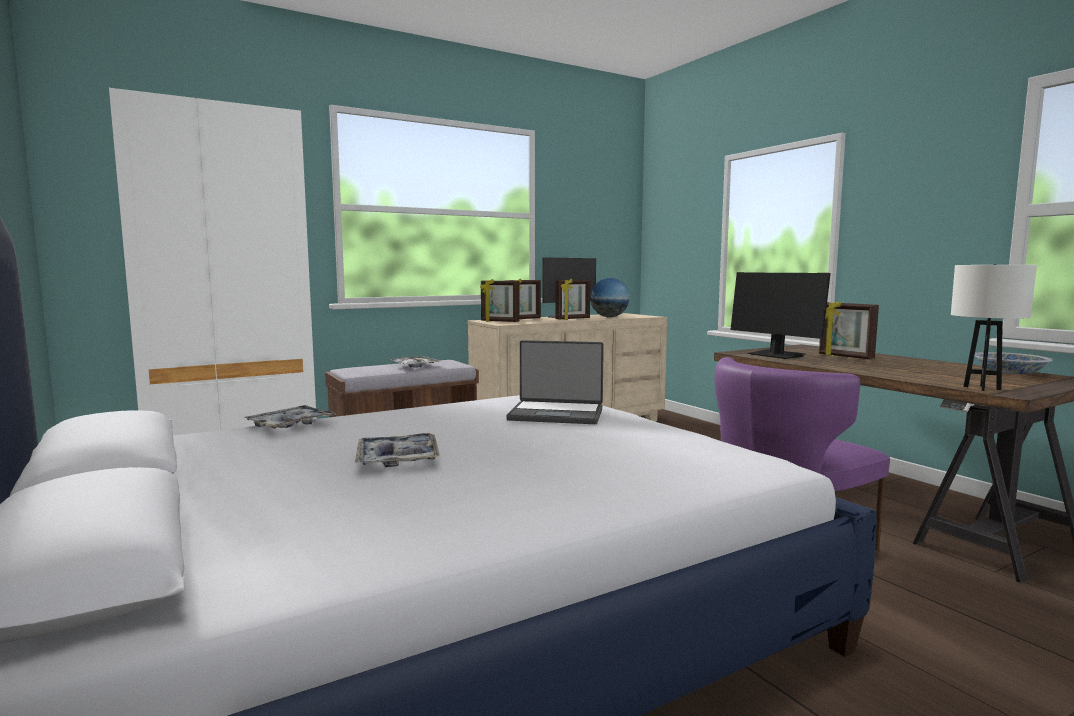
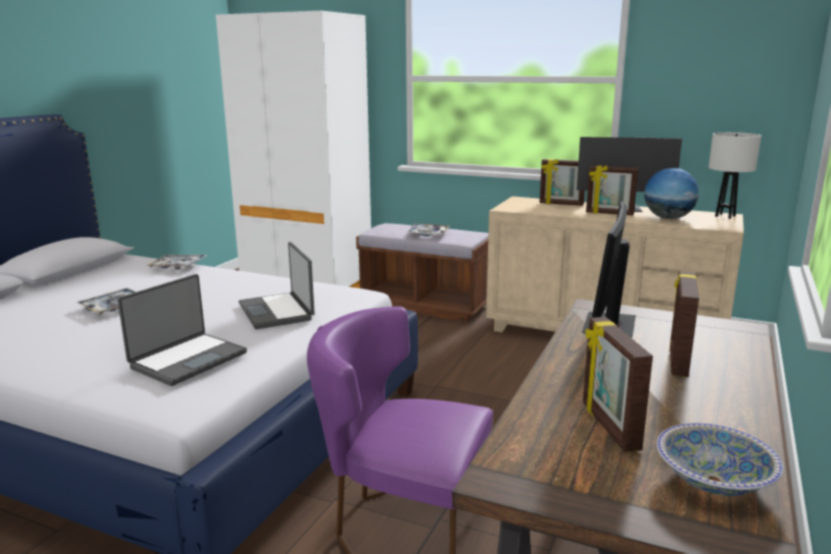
camera: 55 degrees right, 10 degrees up
picture frame [480,279,520,322] -> picture frame moved to [583,317,653,452]
white table lamp [951,264,1037,391] -> white table lamp moved to [709,132,761,219]
none -> laptop [118,274,247,386]

